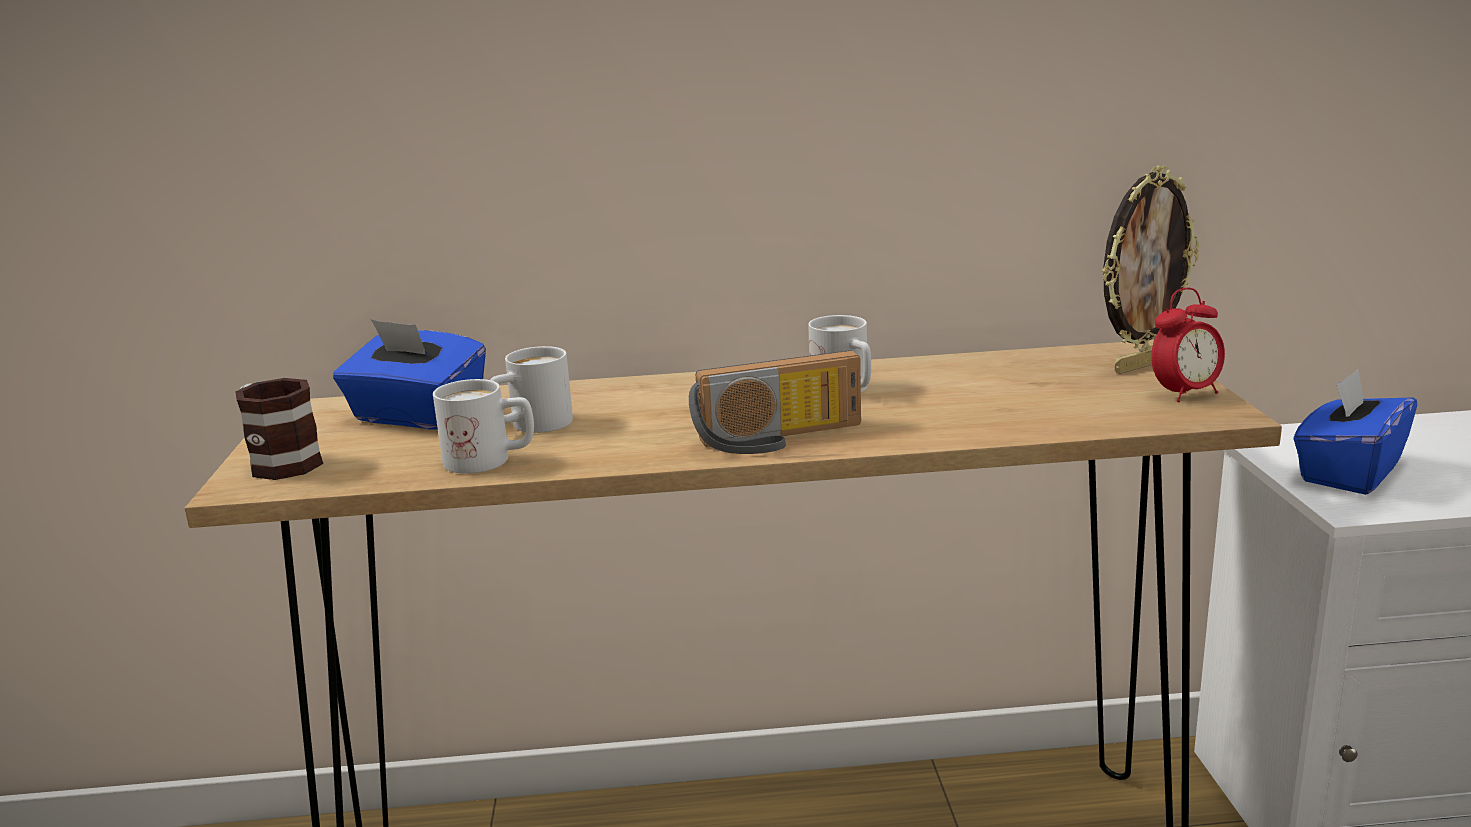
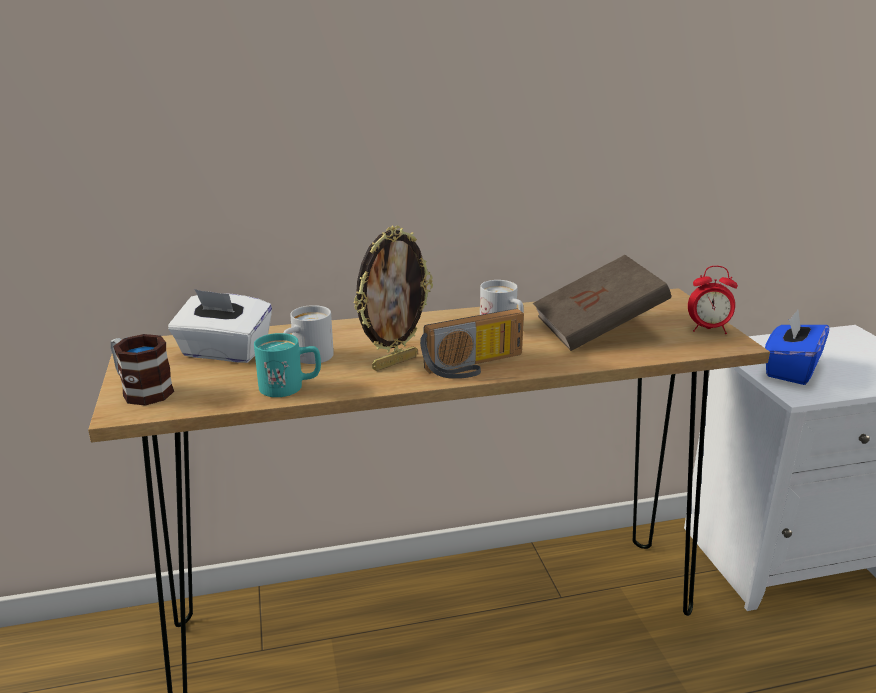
camera: 10 degrees left, 5 degrees up
blue tissue box [333,319,486,430] -> white tissue box [168,289,272,363]
white mug [433,379,534,474] -> turquoise mug [254,333,321,397]
picture frame [1102,165,1199,374] -> picture frame moved to [353,226,433,371]
alarm clock [1151,287,1225,403] -> alarm clock turned 45 degrees clockwise [688,266,738,334]
none -> brown book [533,255,671,351]

